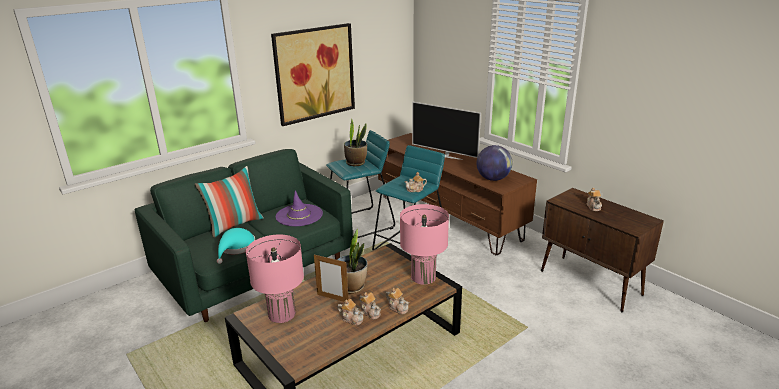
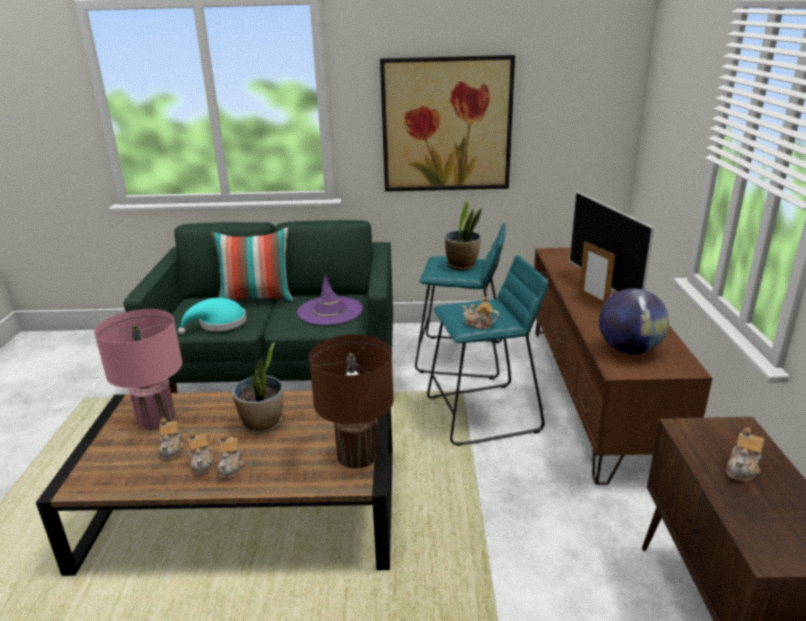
camera: 40 degrees right, 0 degrees up
picture frame [314,255,349,302] -> picture frame moved to [579,241,615,307]
teapot [385,288,409,314] -> teapot moved to [159,418,185,461]
pink table lamp [400,204,449,285] -> brown table lamp [309,335,394,468]

